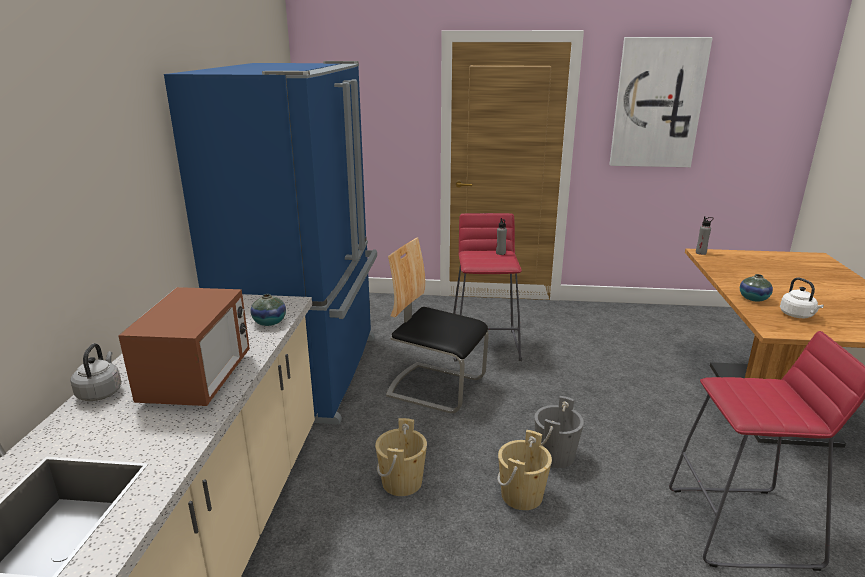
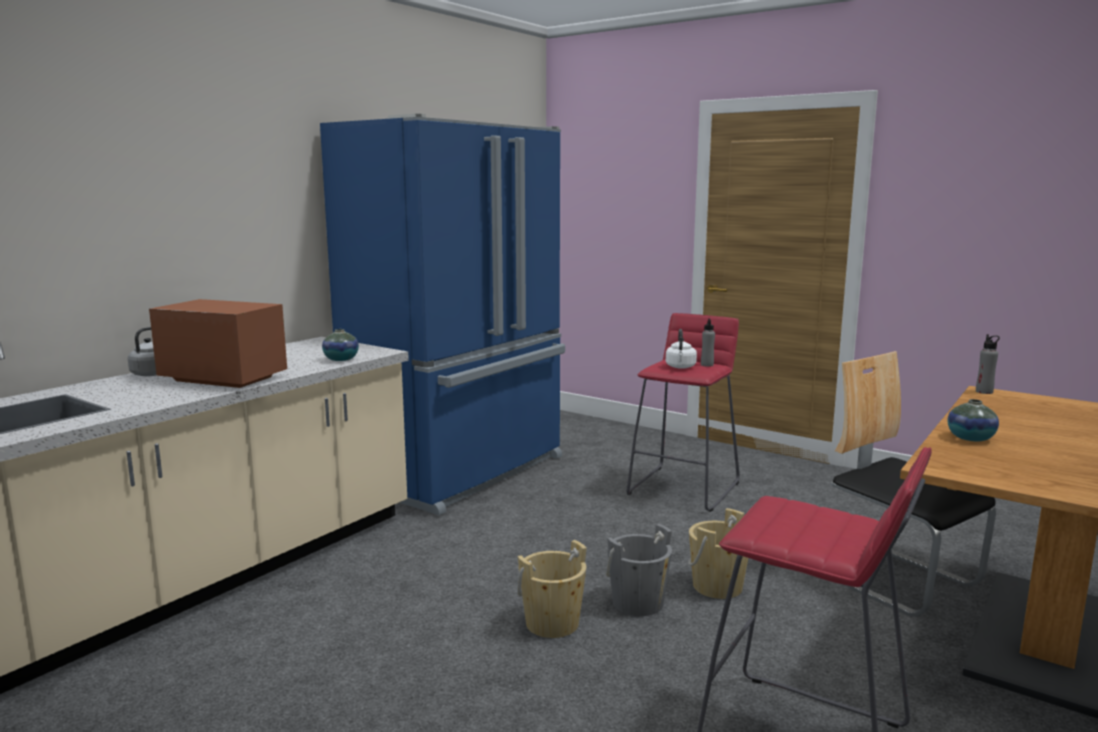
camera: 30 degrees right, 10 degrees down
microwave [118,287,250,406] -> microwave turned 105 degrees counterclockwise [149,299,287,388]
beige bucket [375,418,427,496] -> beige bucket moved to [688,508,748,599]
chair [386,237,489,413] -> chair moved to [830,351,996,617]
picture [609,37,713,167] -> none
white kettle [780,277,824,318] -> white kettle moved to [666,329,697,369]

